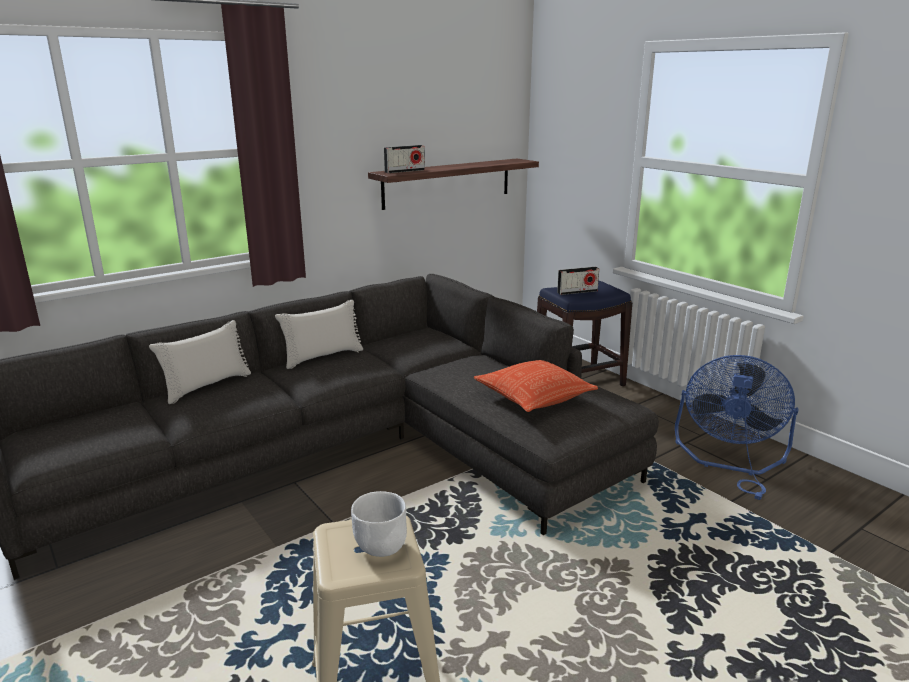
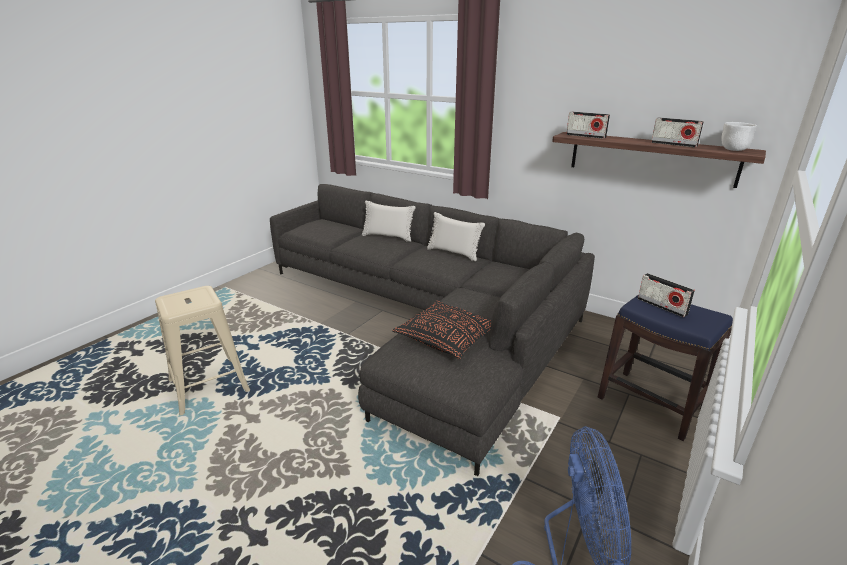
camera: 70 degrees right, 5 degrees up
white bowl [351,491,407,557] -> white bowl moved to [721,122,757,151]
orange pillow [474,360,598,412] -> black pillow [392,300,491,359]
none -> radio [651,117,704,147]

